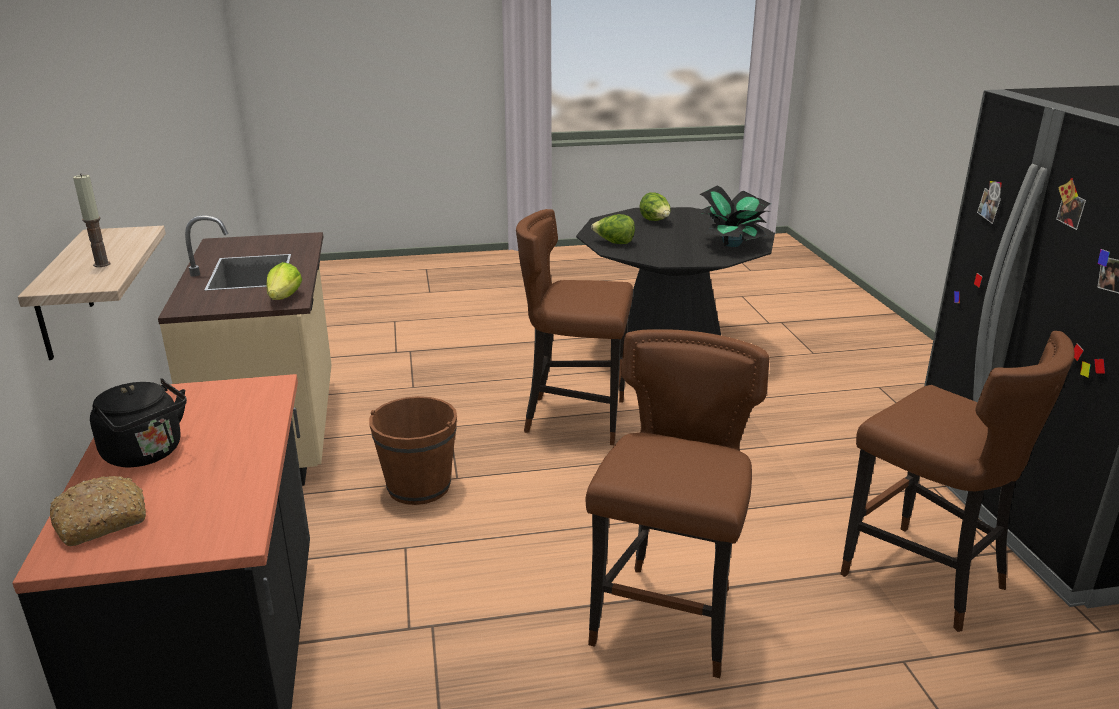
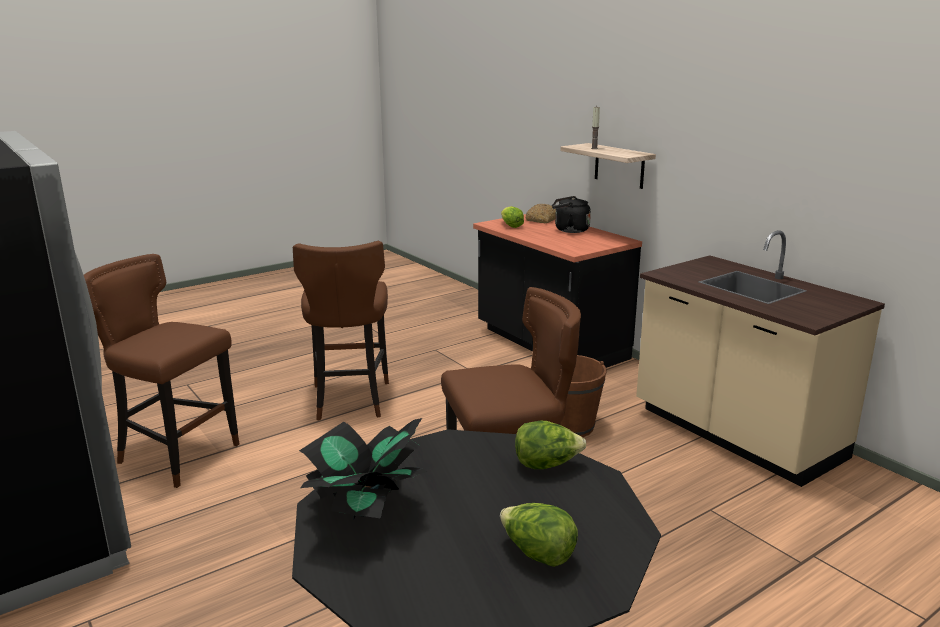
camera: 155 degrees right, 5 degrees down
lettuce [267,262,302,300] -> lettuce moved to [501,206,524,228]

